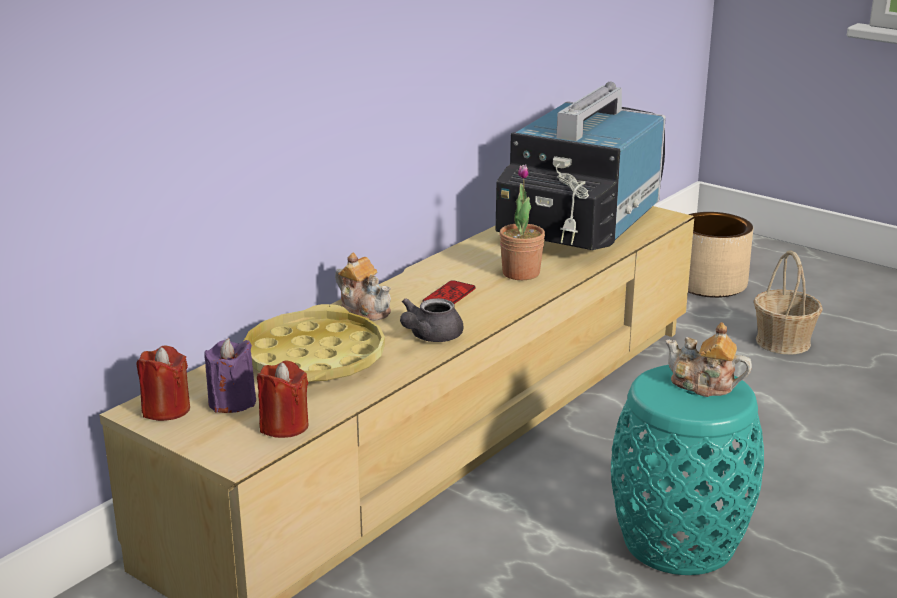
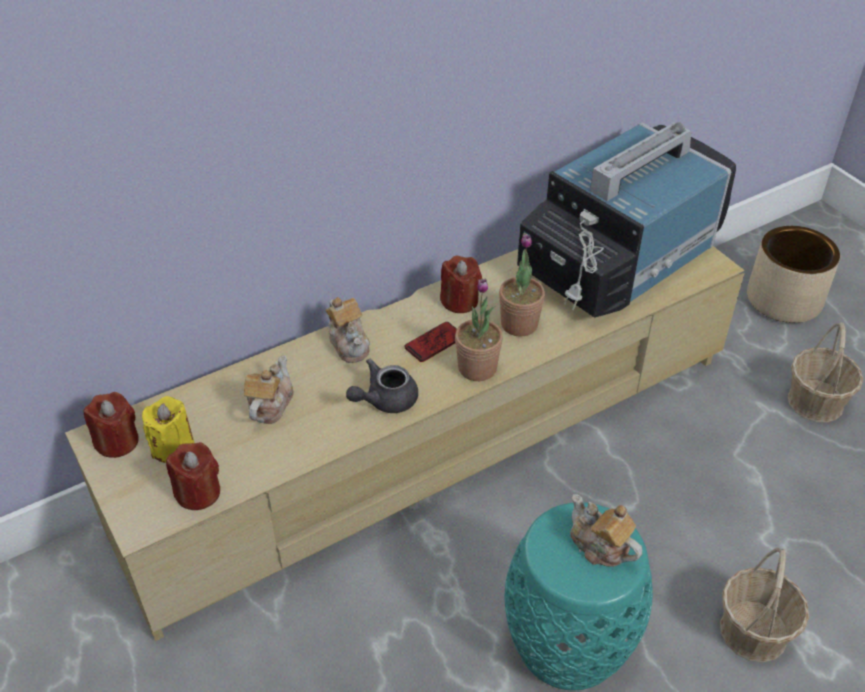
camera: 20 degrees right, 20 degrees up
purple candle [205,338,256,413] -> yellow candle [142,396,194,463]
yellow tray [244,304,385,382] -> teapot [244,355,294,424]
none -> red candle [440,255,482,313]
none -> potted plant [455,279,503,381]
none -> basket [720,548,809,663]

